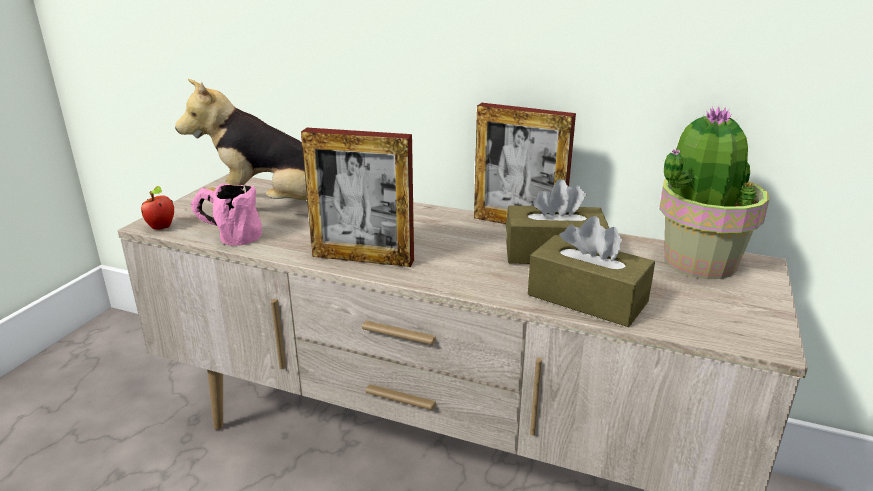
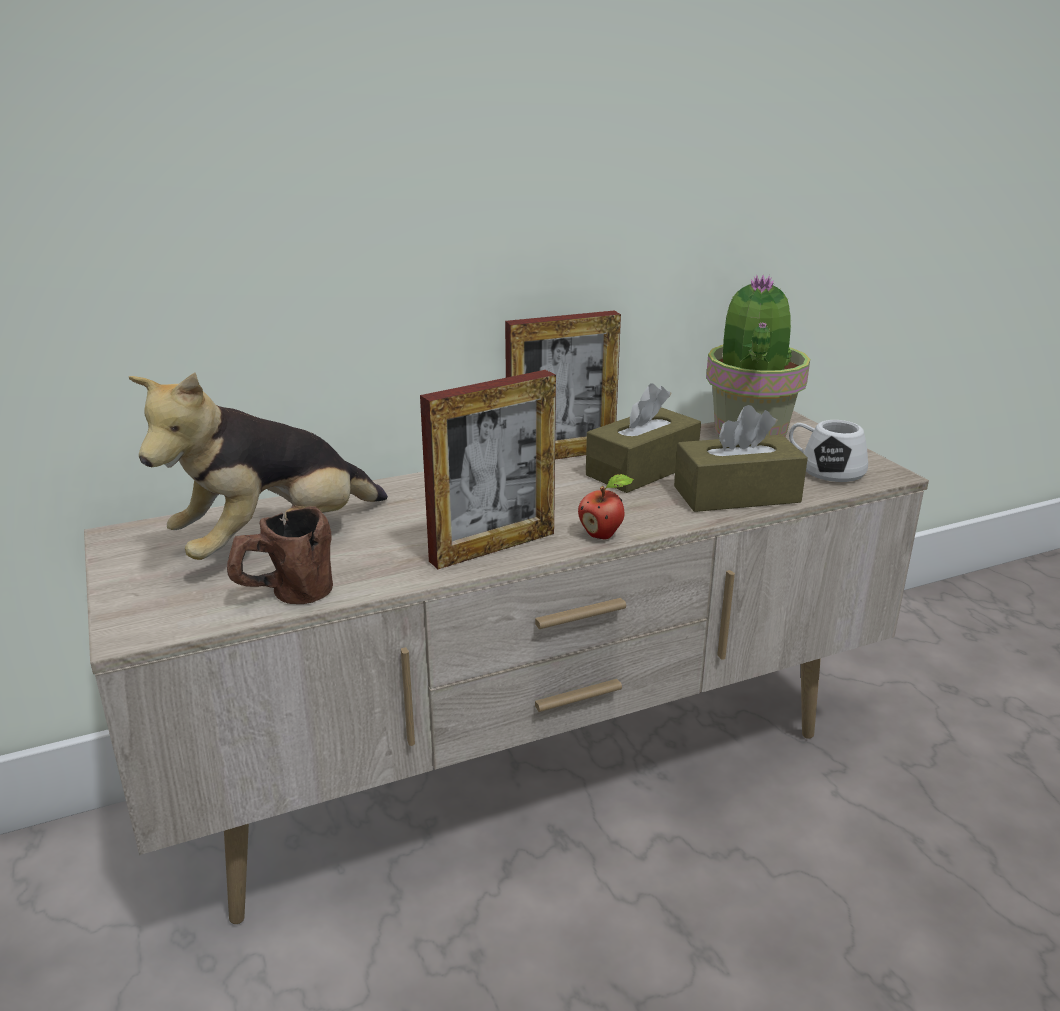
camera: 45 degrees left, 0 degrees up
apple [141,186,174,230] -> apple moved to [578,474,634,539]
pink mug [191,183,262,245] -> brown mug [227,506,333,604]
none -> white mug [789,420,868,482]

